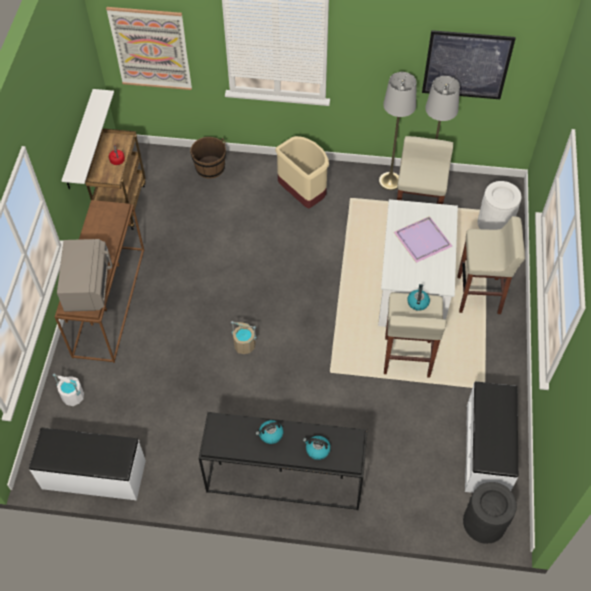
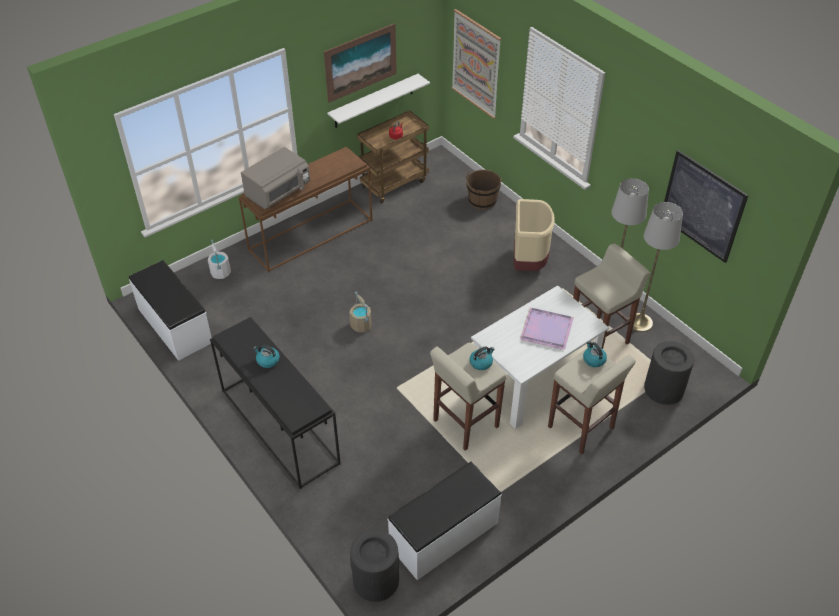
camera: 45 degrees right, 10 degrees down
kettle [303,436,331,460] -> kettle moved to [583,341,607,367]
white trash can [477,181,521,230] -> black trash can [644,341,694,405]
none -> picture [324,23,397,103]

